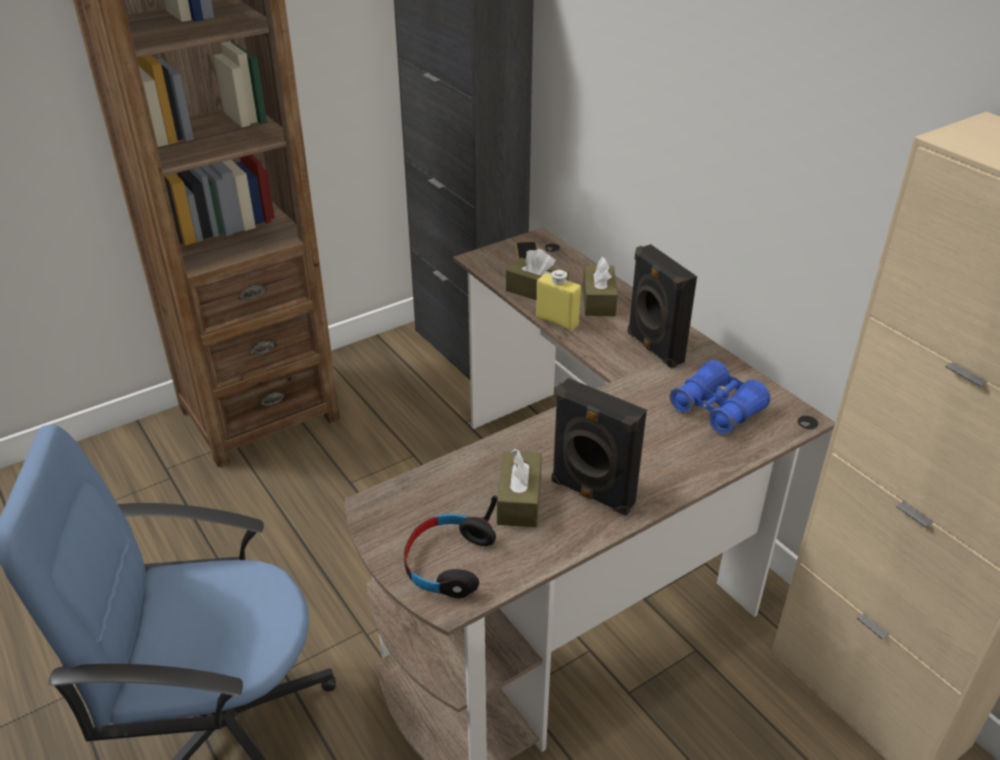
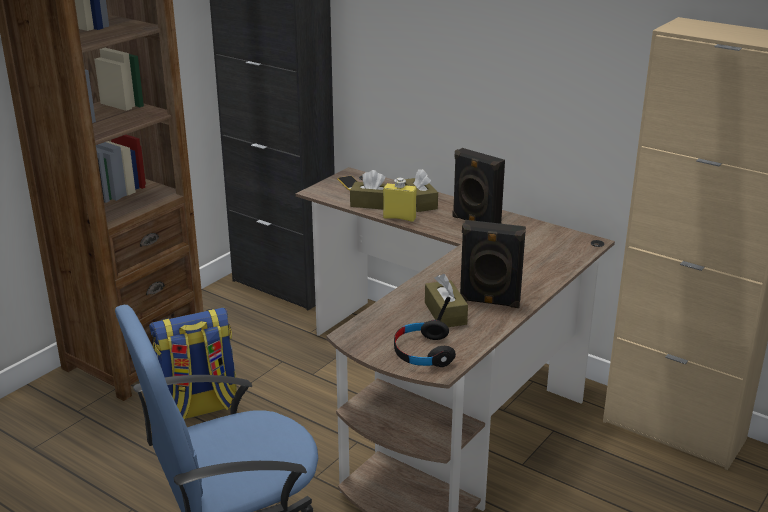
camera: 20 degrees left, 10 degrees down
blue binoculars [670,360,770,435] -> none
none -> backpack [149,307,239,420]

